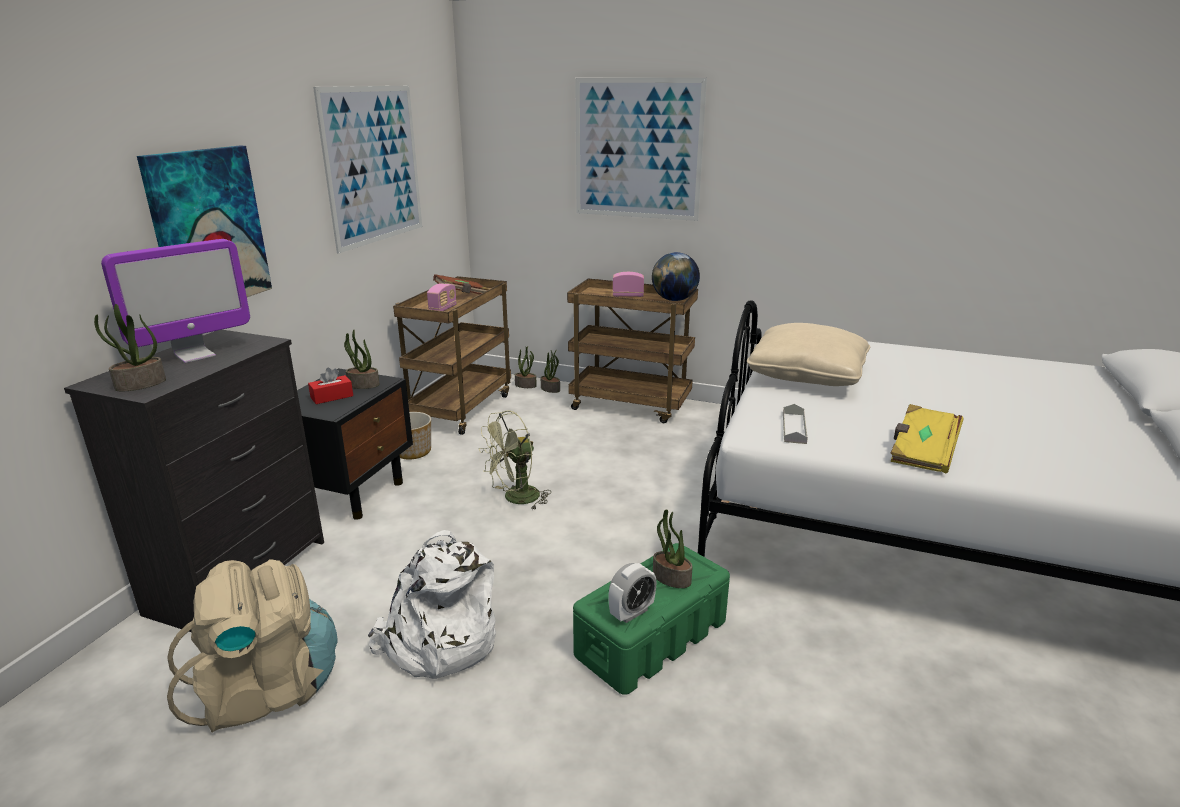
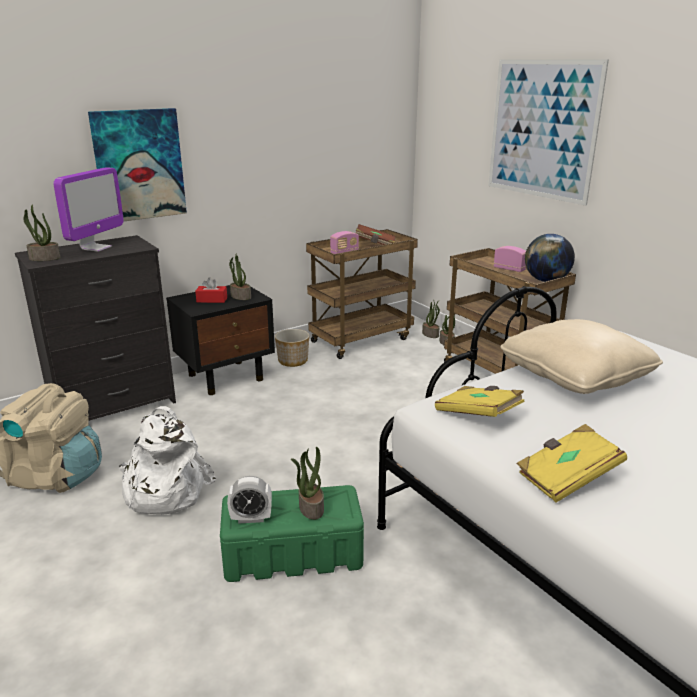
camera: 35 degrees right, 0 degrees up
monitor [101,239,250,363] -> monitor turned 60 degrees counterclockwise [53,167,124,252]
picture [313,86,422,253] -> none
green fan [479,410,552,510] -> none
grey tray [783,404,808,444] -> yellow book [435,386,524,417]

